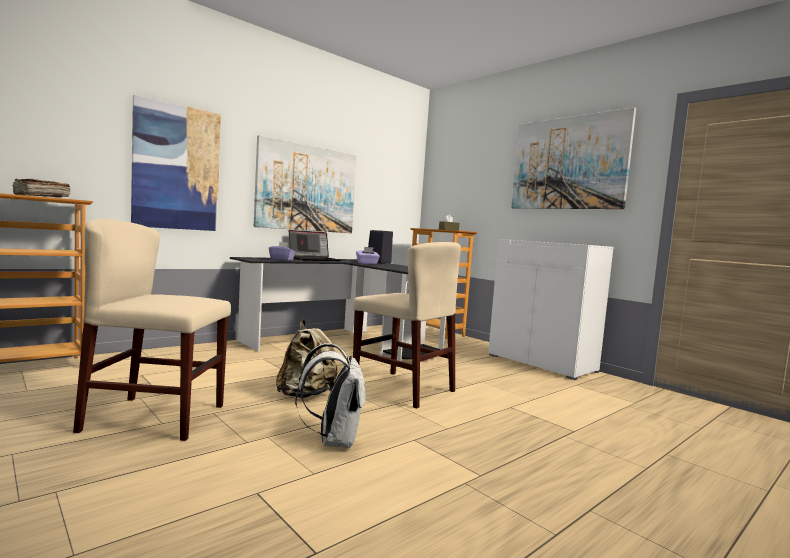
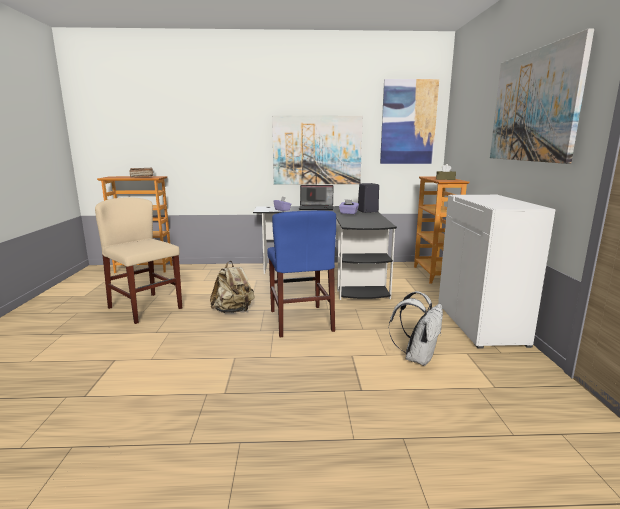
camera: 40 degrees right, 10 degrees up
picture [131,95,221,231] -> picture moved to [380,79,439,164]
white backpack [295,343,366,448] -> white backpack moved to [389,291,443,366]
beige chair [353,242,461,409] -> blue chair [267,210,336,337]

